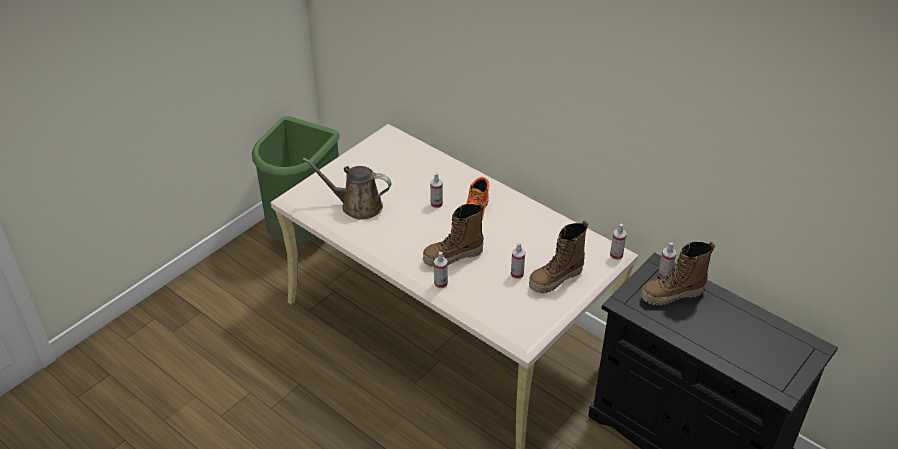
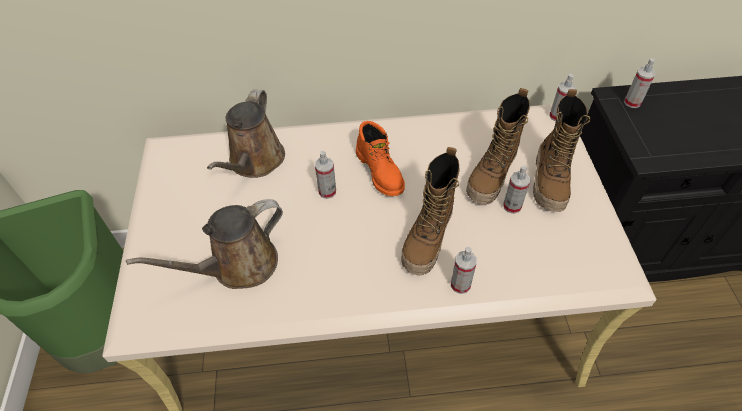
camera: 45 degrees left, 10 degrees up
boot [641,241,715,306] -> boot moved to [466,88,530,204]
none -> brown watering can [207,89,285,178]

